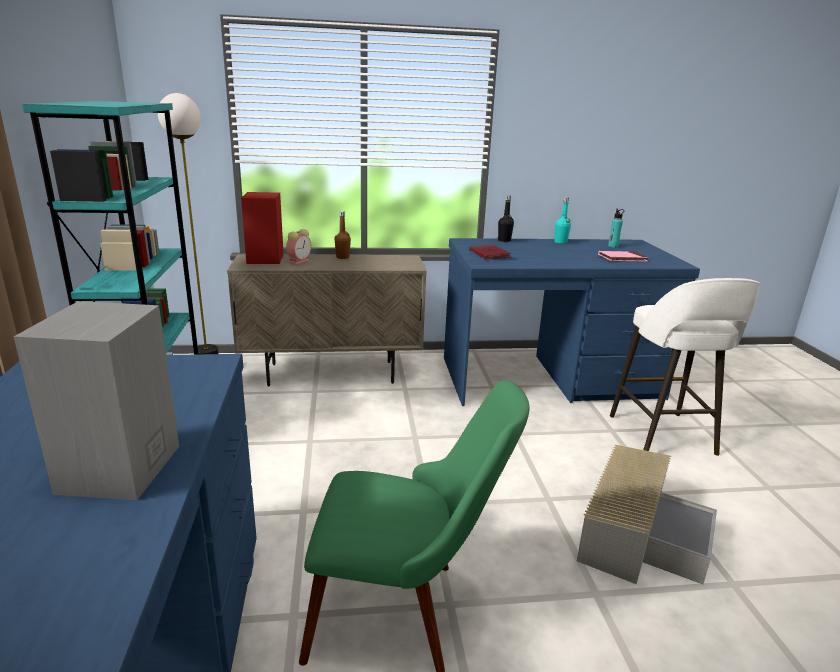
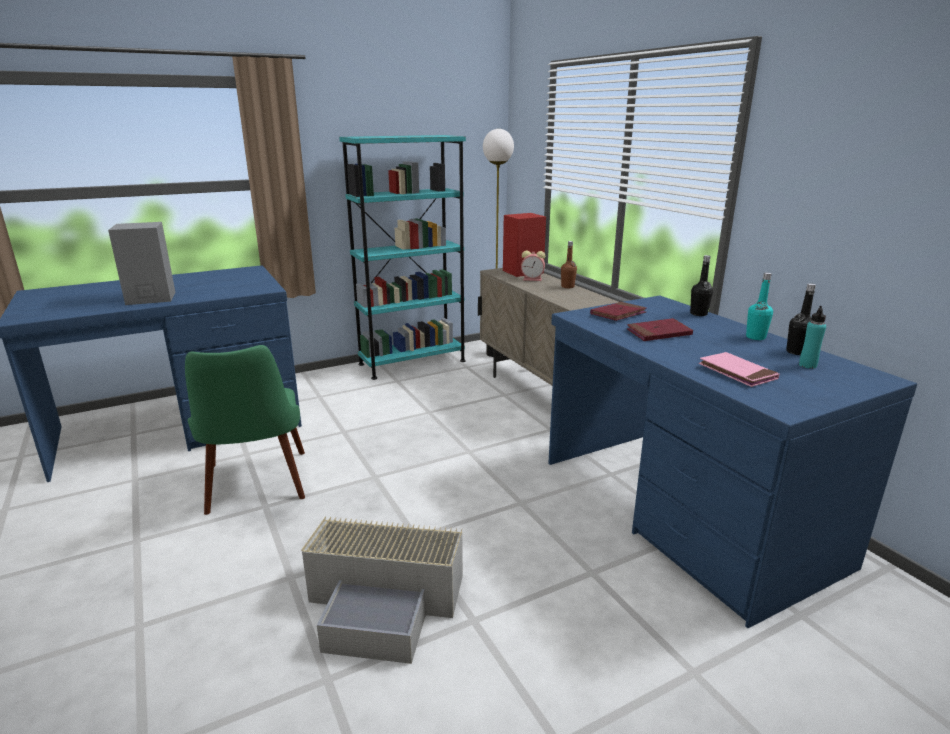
camera: 70 degrees right, 0 degrees up
white stool [610,278,761,456] -> none
none -> red book [627,318,693,341]
none -> black bottle [786,283,816,355]

